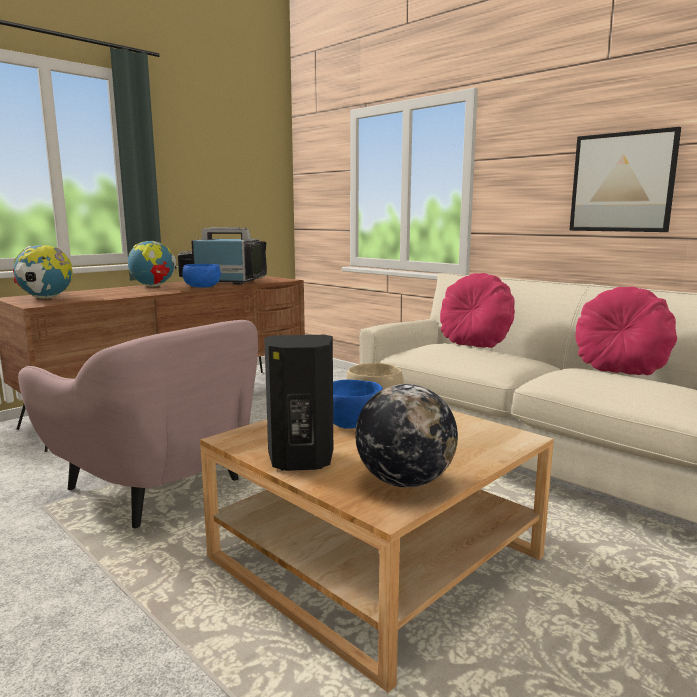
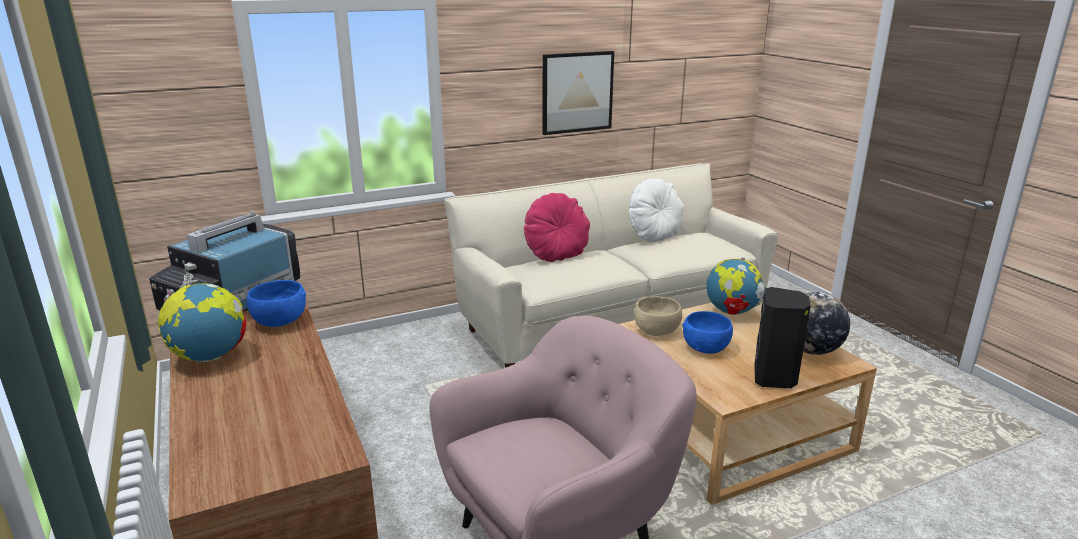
camera: 70 degrees left, 10 degrees up
globe [13,245,73,299] -> globe moved to [706,257,766,315]
pink pillow [576,287,677,375] -> white pillow [629,178,684,242]

